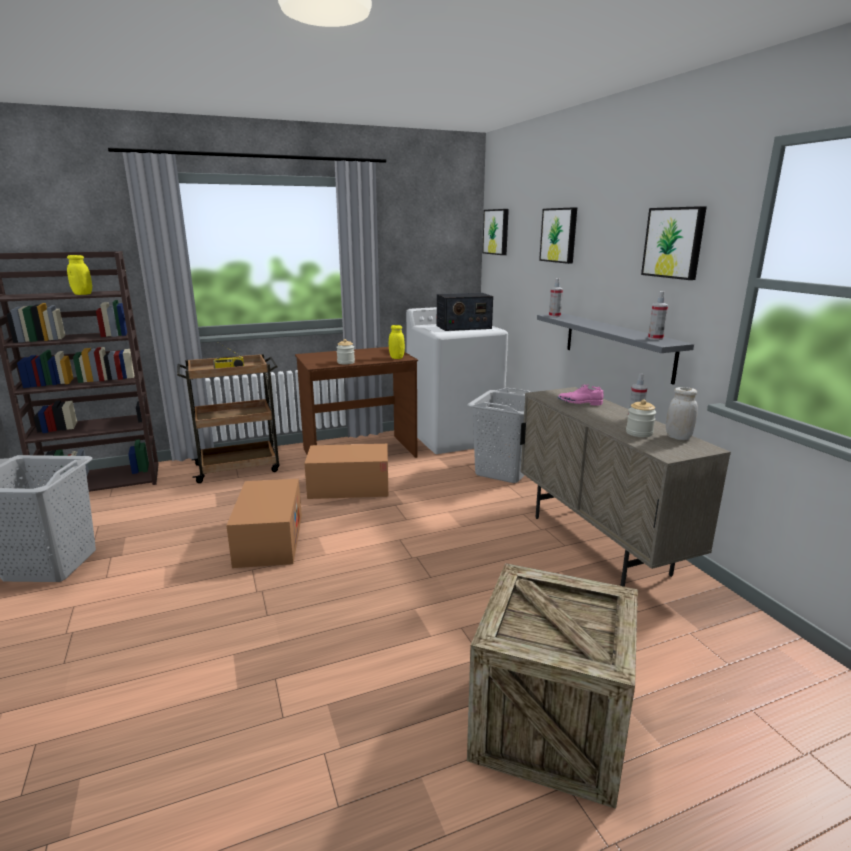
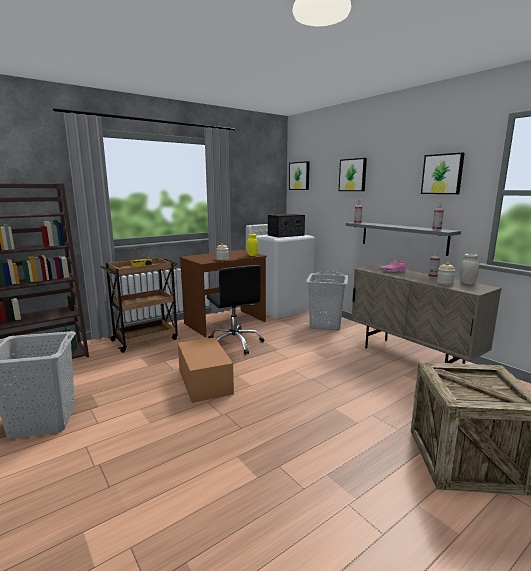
camera: 15 degrees left, 5 degrees down
yellow jar [67,255,92,295] -> none
cardboard box [304,444,388,499] -> black office chair [207,265,264,355]

